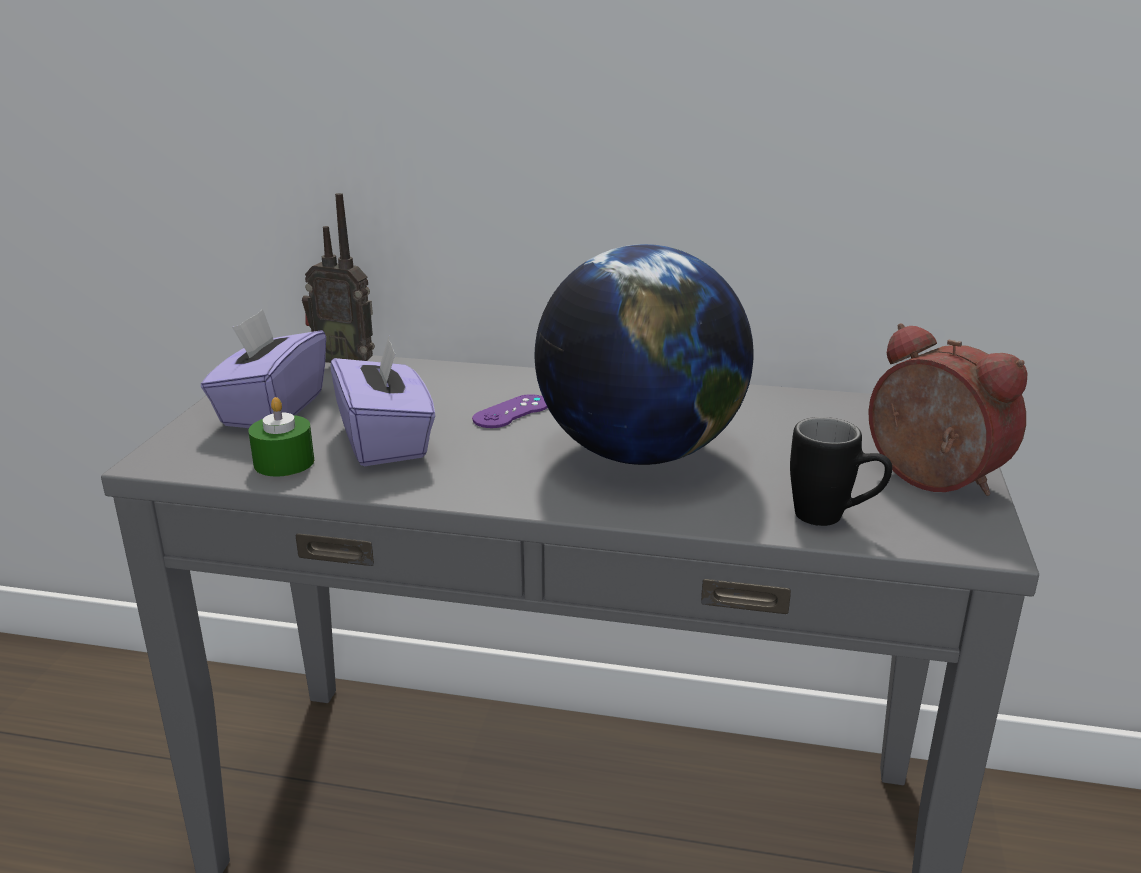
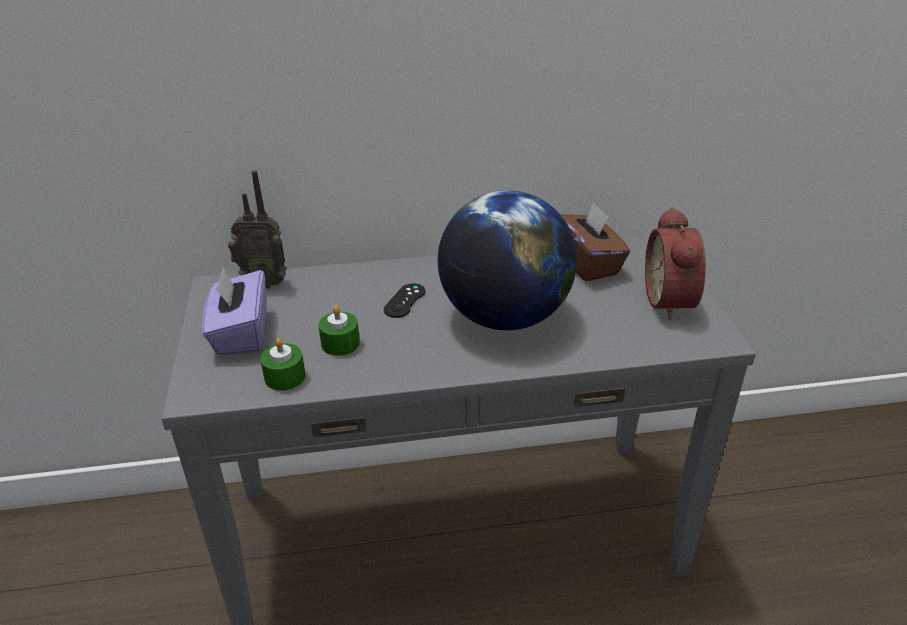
camera: 20 degrees left, 10 degrees up
purple tissue box [330,336,435,466] -> green candle [318,306,360,356]
purple game controller [472,394,548,428] -> black game controller [384,283,425,318]
black mug [790,417,892,526] -> none
alarm clock [868,323,1027,496] -> alarm clock turned 120 degrees counterclockwise [645,207,706,320]
none -> brown tissue box [560,202,630,282]

